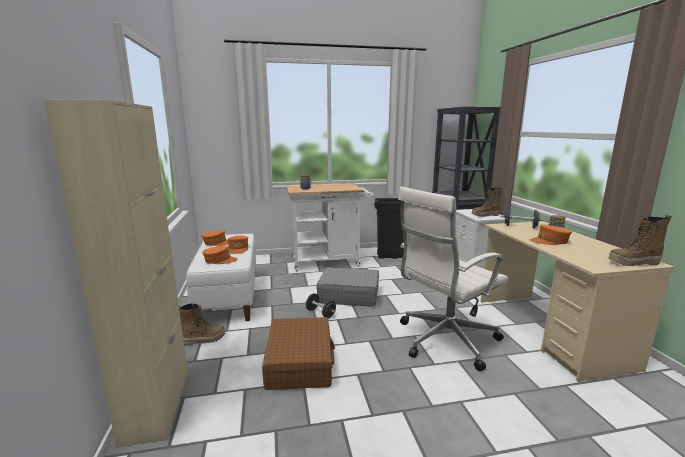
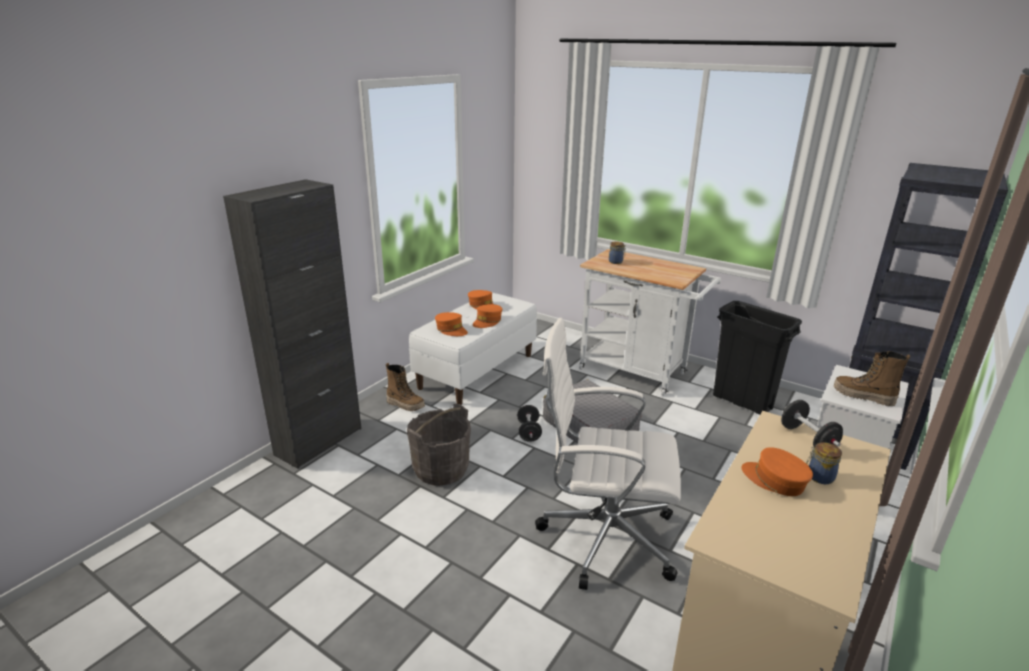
camera: 45 degrees right, 10 degrees up
beige cabinet [43,99,188,448] -> black cabinet [223,179,361,469]
brown suitcase [262,317,335,390] -> grey bucket [407,404,471,486]
boot [608,215,672,266] -> none

